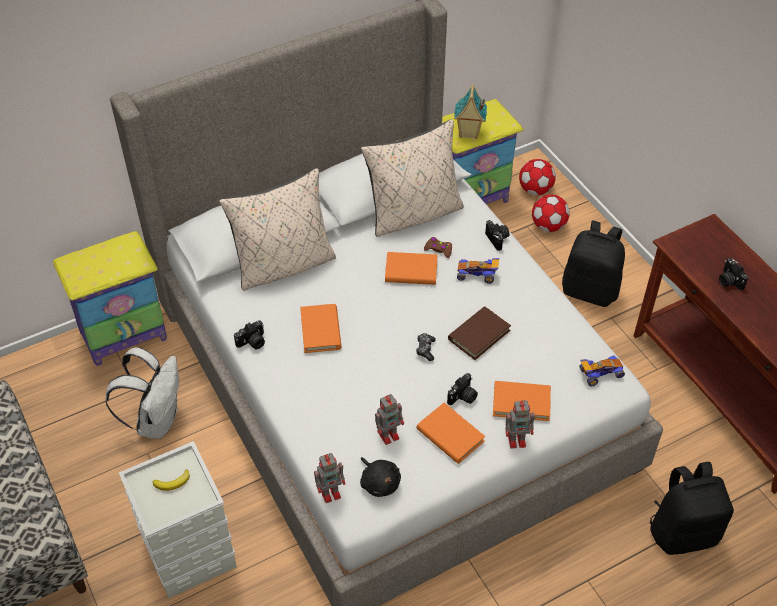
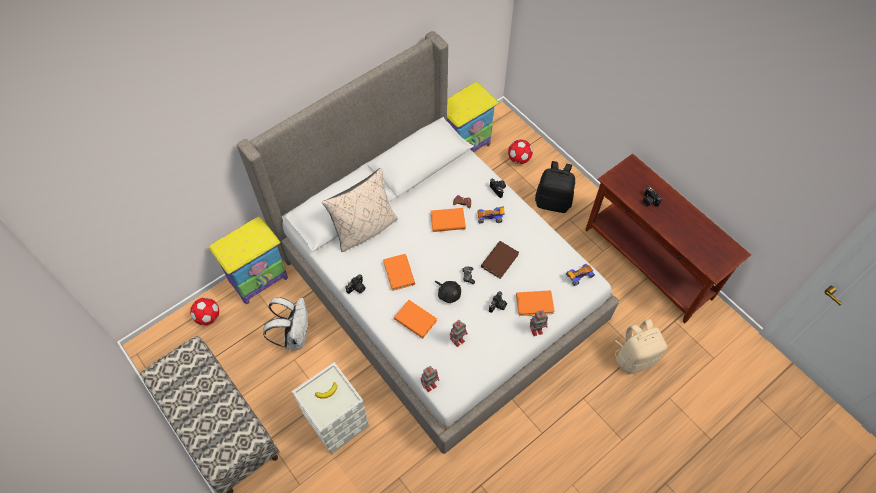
camera: 10 degrees left, 10 degrees up
black plush toy [360,457,401,497] -> black plush toy moved to [435,281,461,303]
beige pillow [361,119,464,237] -> none
orange book [417,403,485,464] -> orange book moved to [394,300,437,338]
toy house [454,84,487,139] -> none
football [519,159,556,195] -> football moved to [190,298,219,325]
black backpack [650,462,734,555] -> beige backpack [615,319,667,374]

